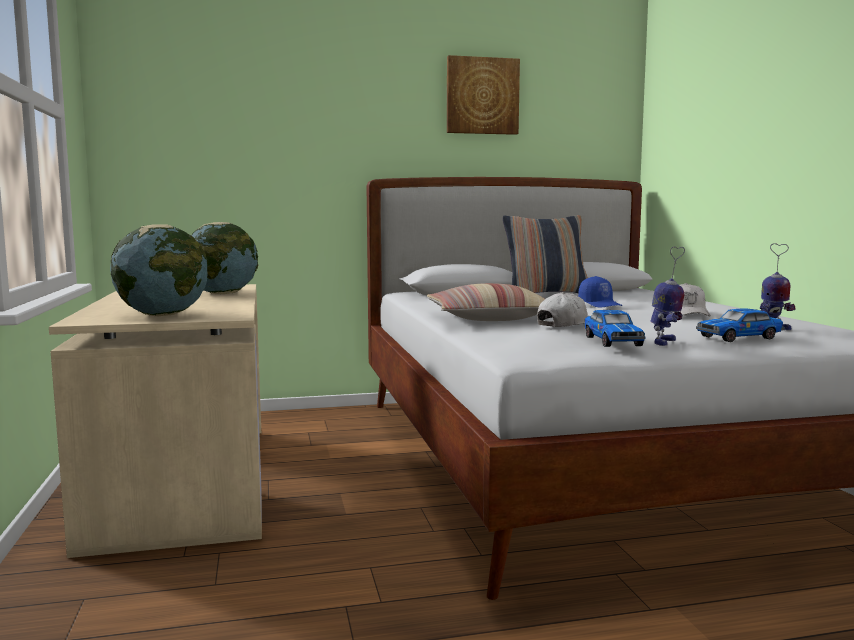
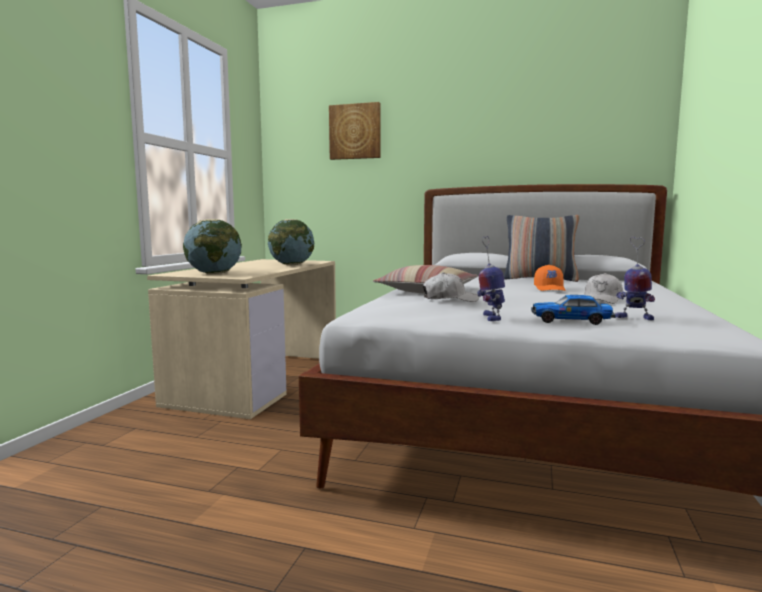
camera: 30 degrees right, 0 degrees up
picture [447,55,520,135] -> picture moved to [329,102,381,160]
blue cap [578,276,623,308] -> orange cap [534,265,566,291]
toy car [584,310,646,347] -> none
toy robot [650,247,685,346] -> toy robot turned 120 degrees clockwise [477,236,505,321]

